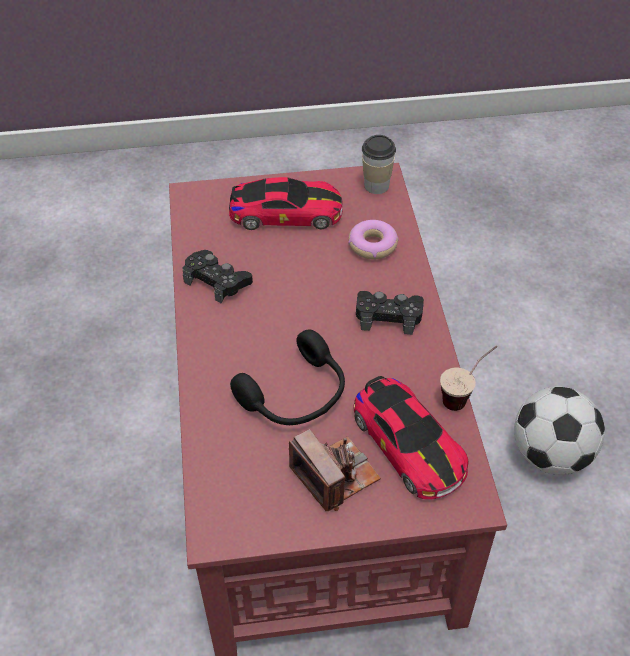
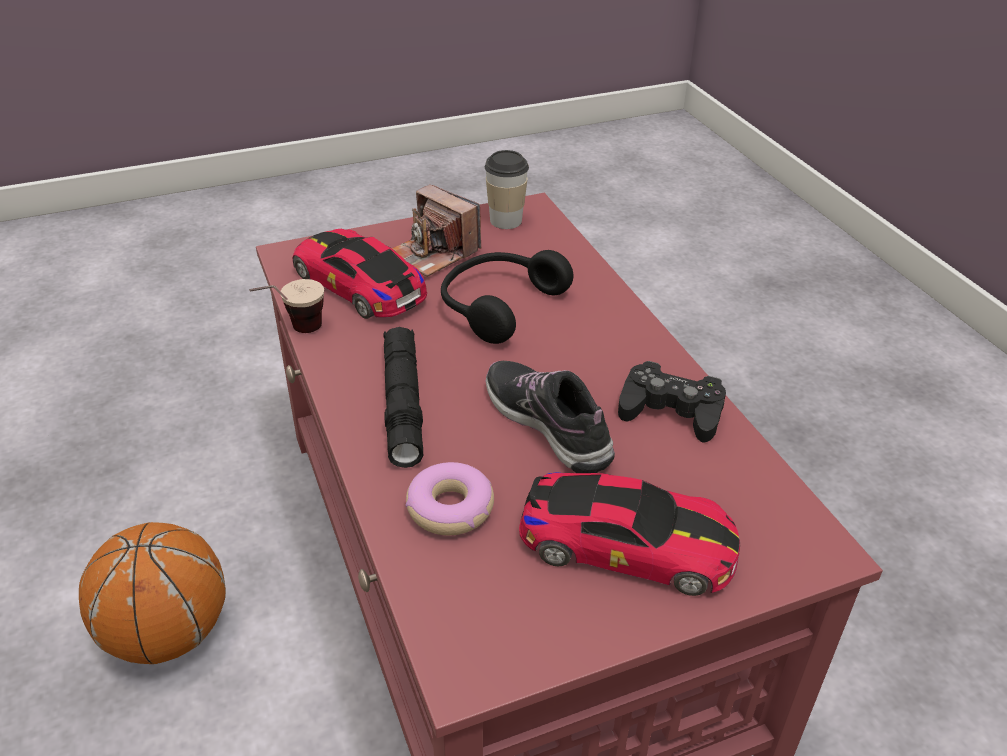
camera: 165 degrees right, 10 degrees down
toy car [229,177,343,230] -> toy car turned 150 degrees counterclockwise [519,472,740,596]
black game controller [356,291,424,335] -> black flashlight [384,327,423,468]
cup [362,135,396,194] -> cup moved to [485,150,529,229]
football [514,387,605,475] -> basketball [79,522,226,664]
none -> shoe [486,361,615,473]

